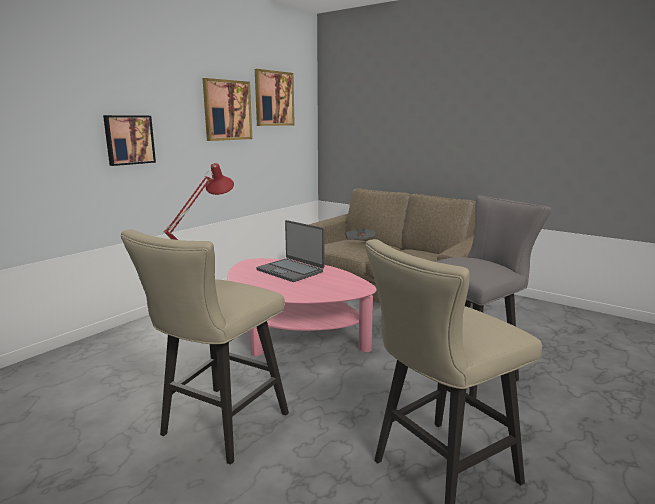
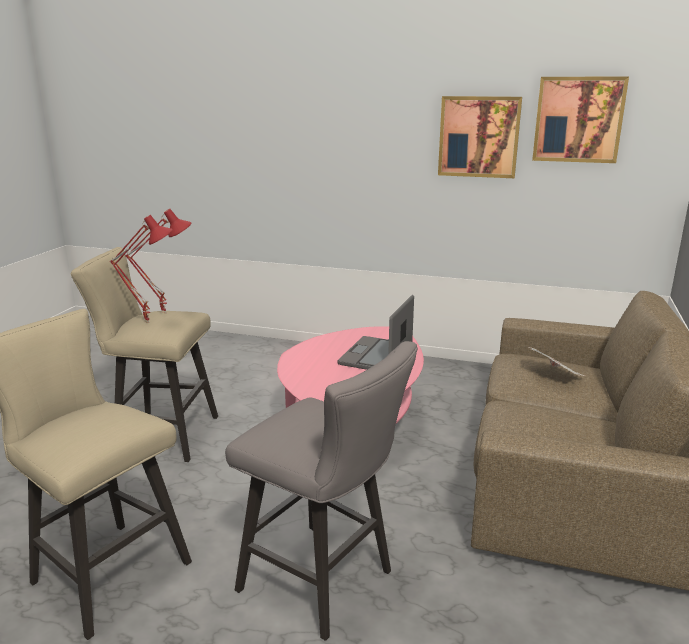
camera: 70 degrees right, 5 degrees up
picture [103,115,156,166] -> none
none -> red table lamp [110,215,173,323]

